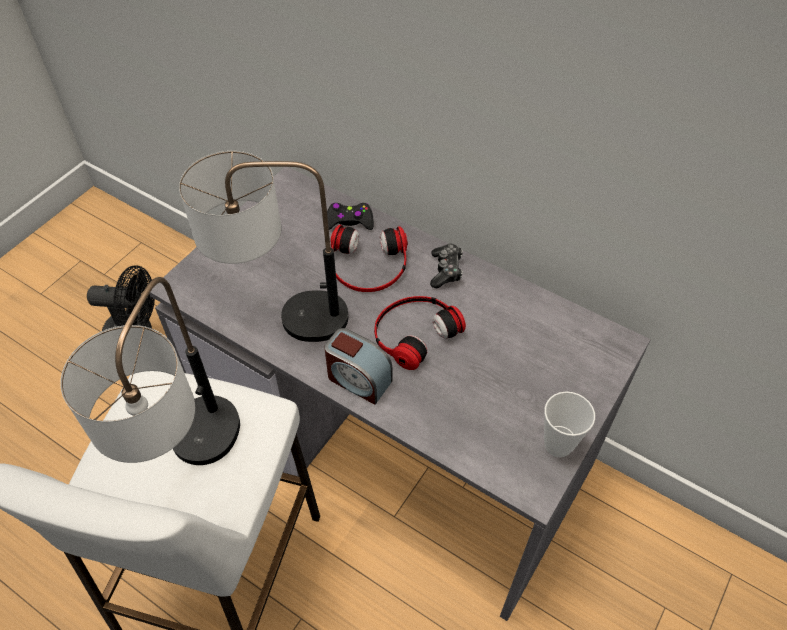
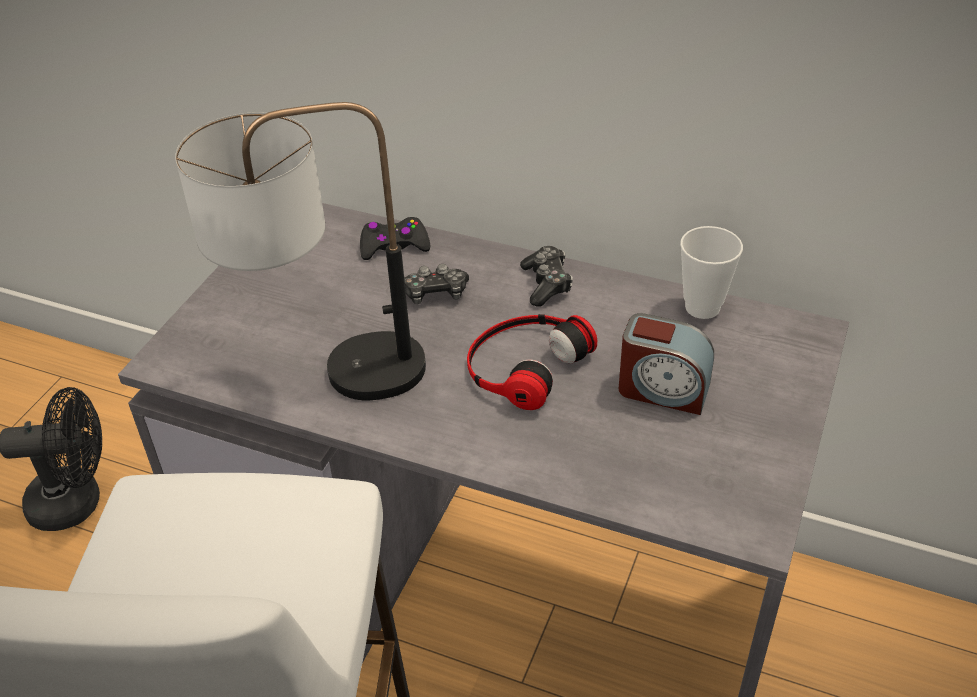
camera: 10 degrees left, 10 degrees down
table lamp [60,277,240,465] -> none
alarm clock [324,328,392,405] -> alarm clock moved to [619,313,714,415]
headphones [330,225,408,292] -> game controller [404,264,469,304]
cup [544,391,595,457] -> cup moved to [680,226,743,319]

